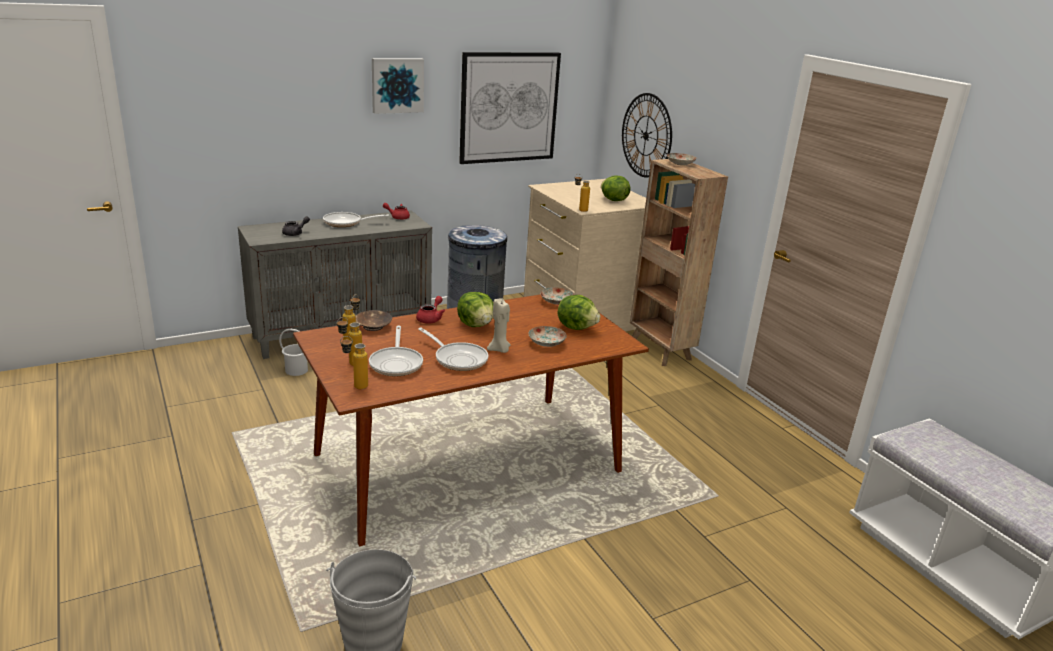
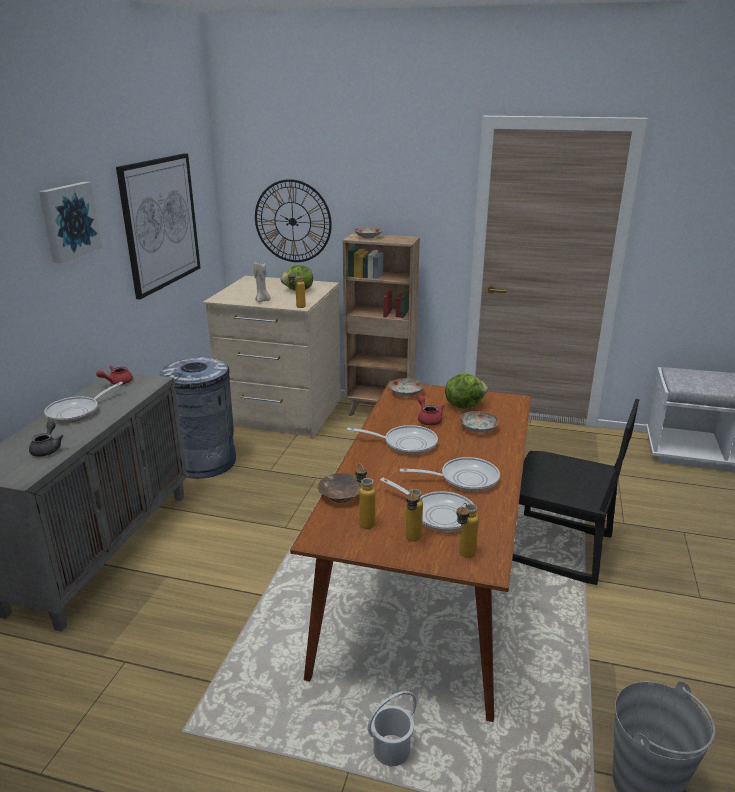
camera: 45 degrees left, 0 degrees up
white bucket [279,329,308,376] -> white bucket moved to [368,691,417,766]
red teapot [416,296,445,324] -> red teapot moved to [417,395,445,425]
lettuce [457,292,493,327] -> frying pan [347,425,438,455]
beige candle [487,298,511,353] -> beige candle moved to [253,261,271,302]
none -> black chair [512,399,639,585]

